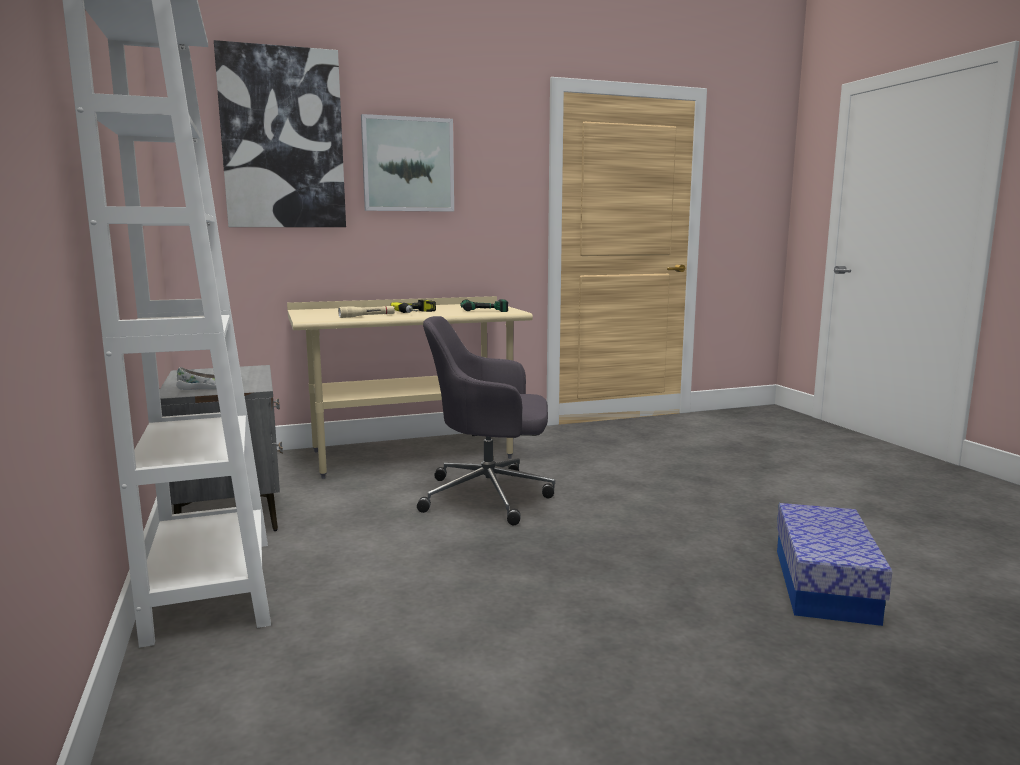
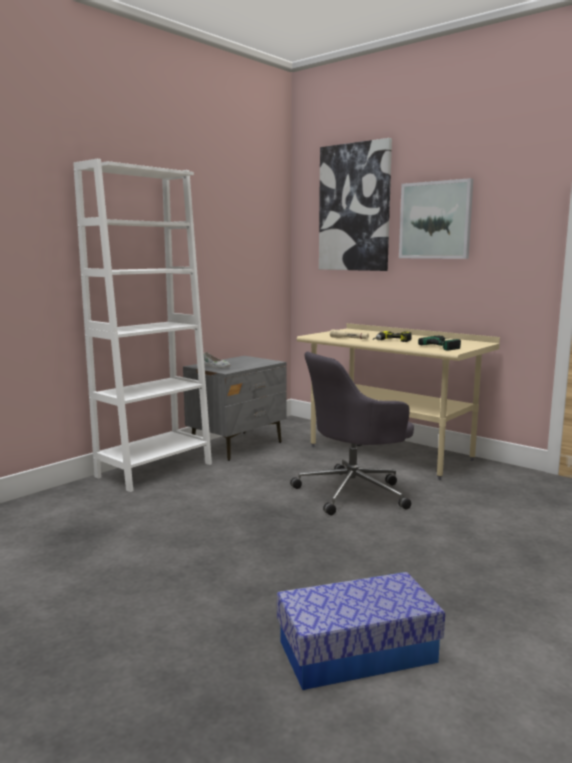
camera: 60 degrees right, 0 degrees up
grey office chair [417,316,555,526] -> grey office chair turned 90 degrees counterclockwise [290,351,414,516]

